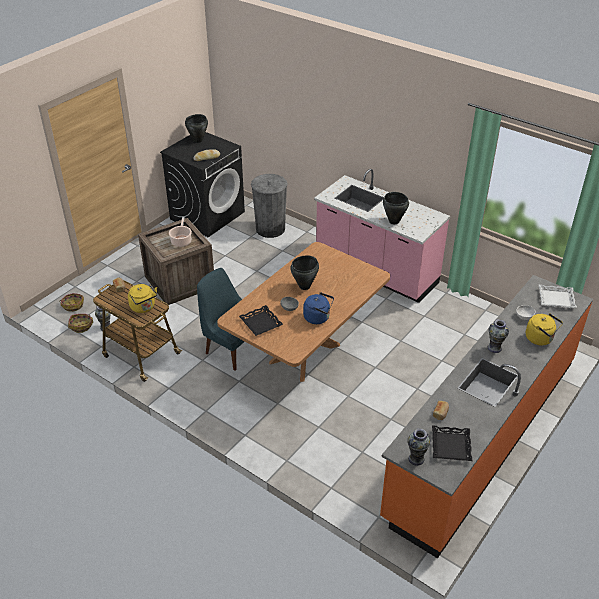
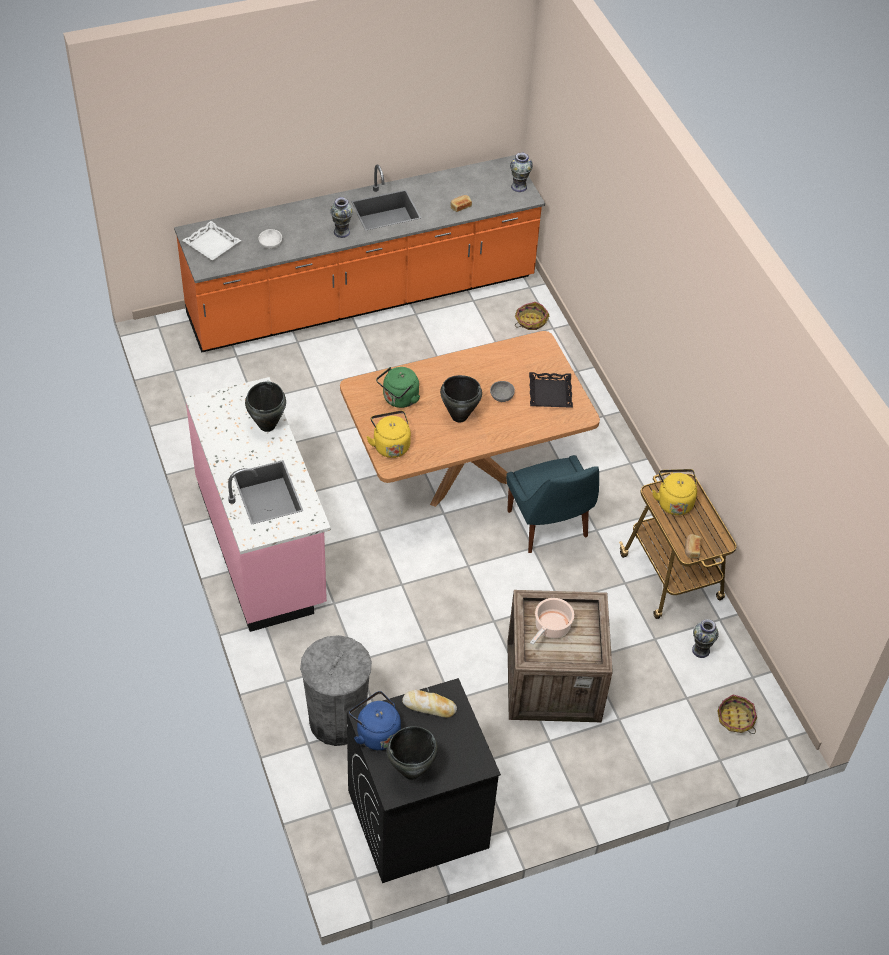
camera: 150 degrees left, 10 degrees up
basket [68,314,93,333] -> basket moved to [515,302,549,330]
blue kettle [303,292,334,324] -> blue kettle moved to [349,691,401,750]
black tray [432,425,472,461] -> none
yellow kettle [526,313,563,345] -> yellow kettle moved to [366,410,411,458]
none -> green kettle [376,367,420,408]

